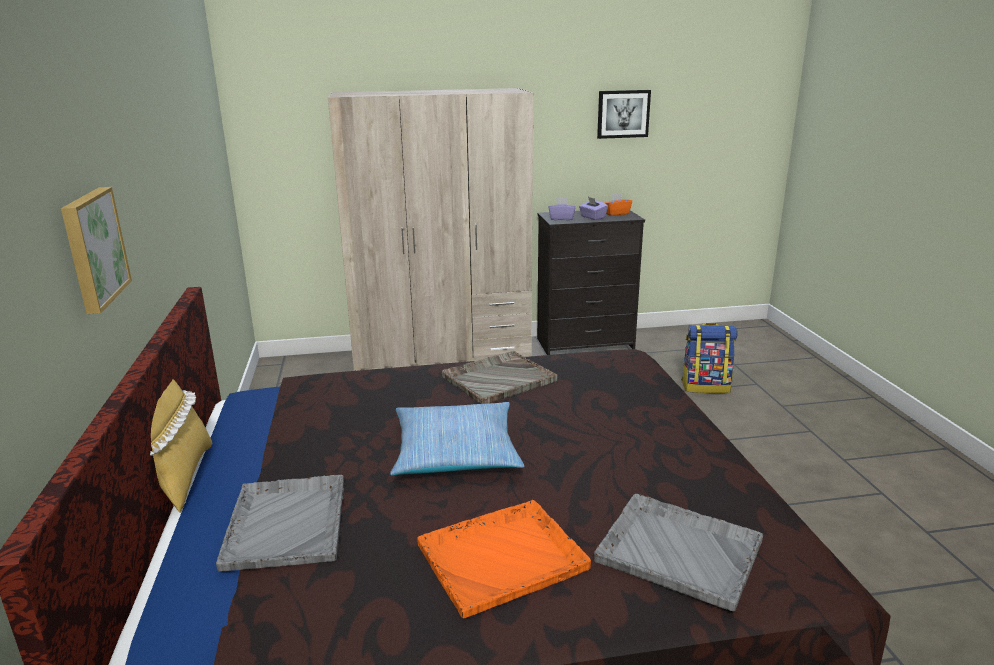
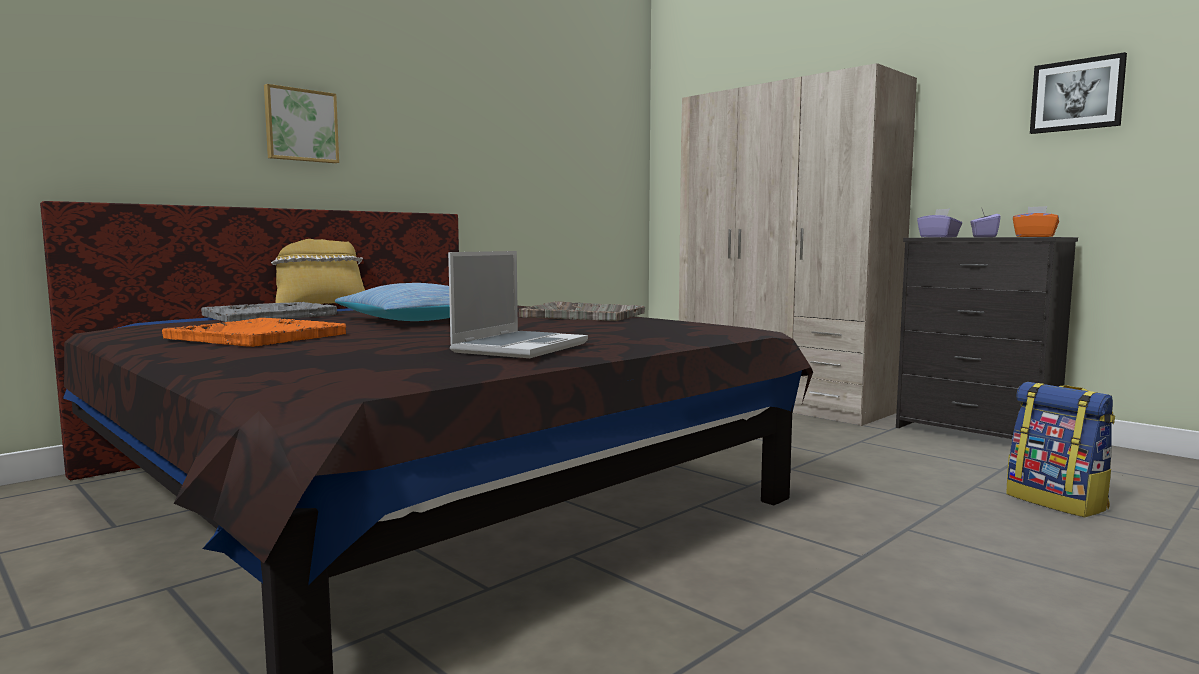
camera: 55 degrees right, 15 degrees down
grey tray [594,494,763,611] -> none
none -> laptop [448,251,588,358]

